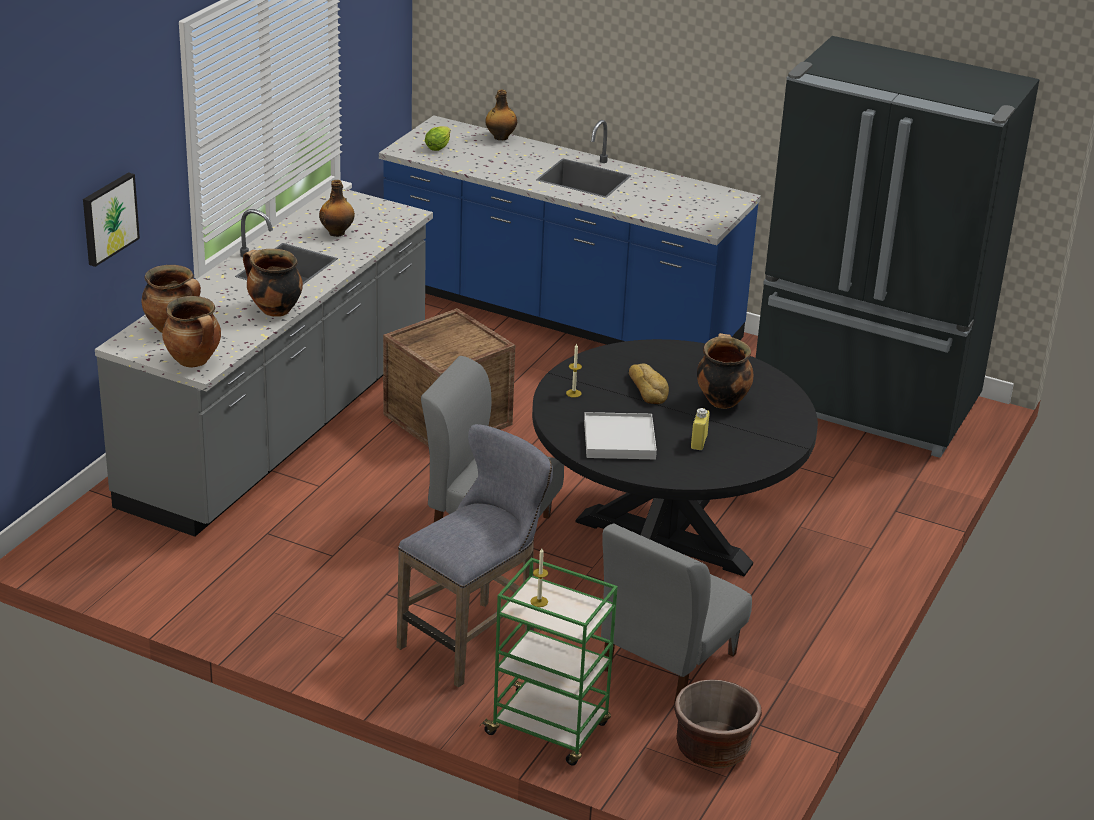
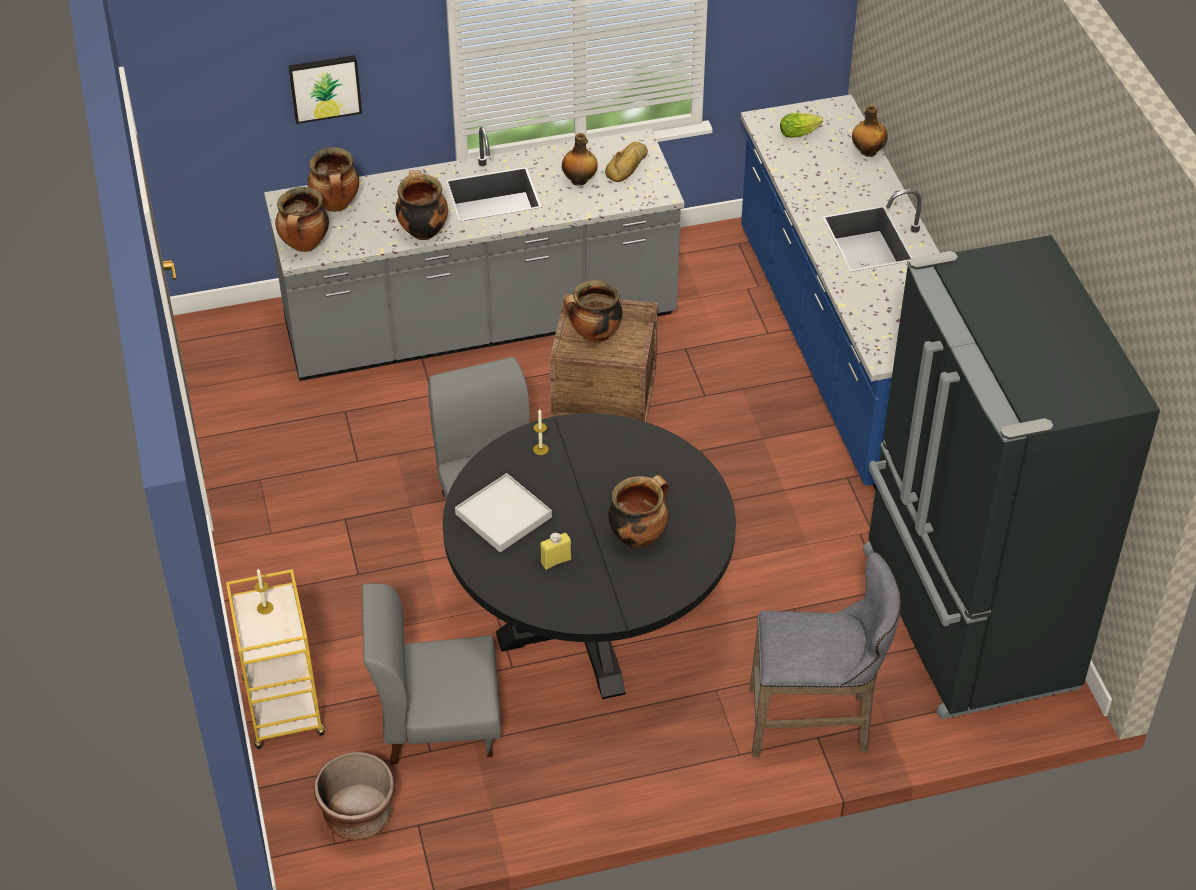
camera: 50 degrees right, 15 degrees up
grey stool [397,424,553,687] -> grey stool moved to [750,552,901,757]
green cart [480,558,618,766] -> yellow cart [226,569,325,749]
bread [629,363,669,404] -> bread moved to [605,142,648,182]
none -> cooking pot [564,280,622,343]

